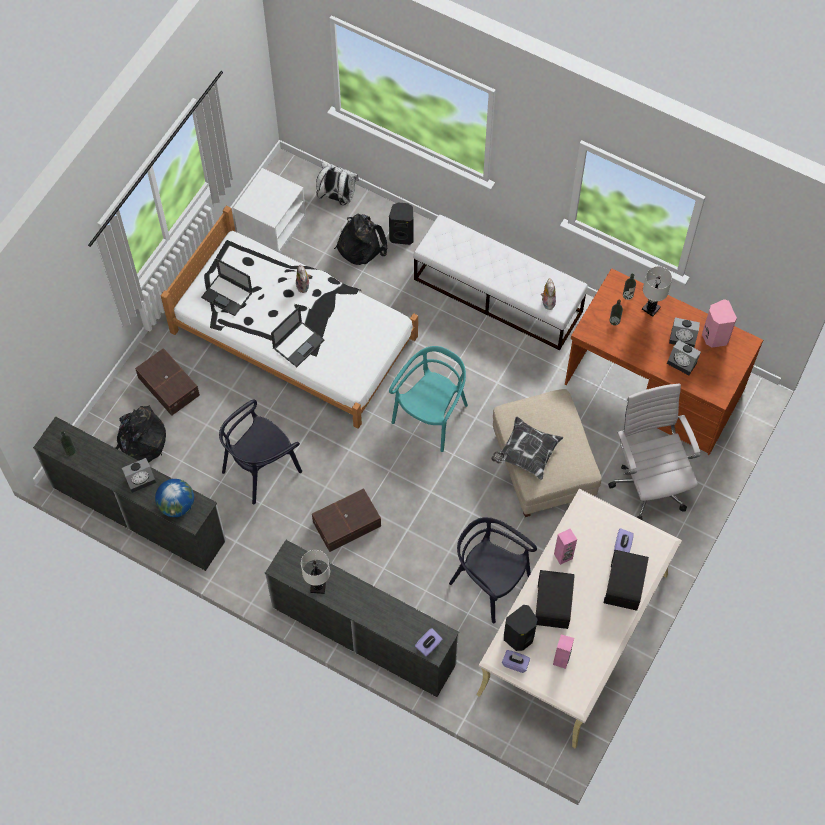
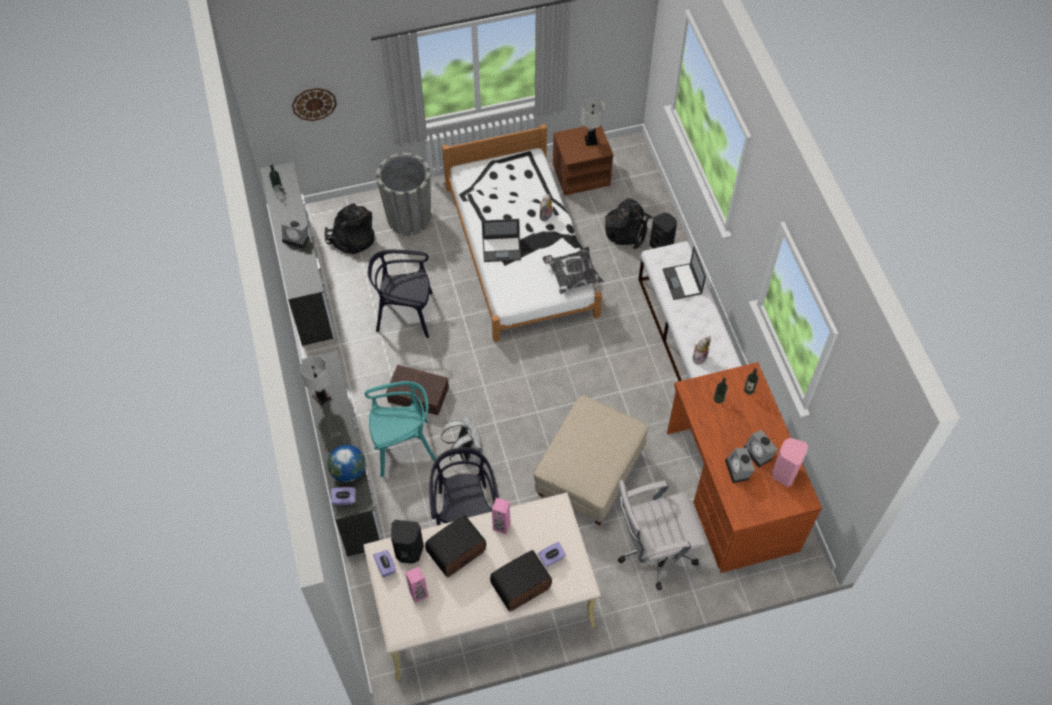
camera: 45 degrees right, 5 degrees down
brown storage box [135,348,200,416] -> grey planter [376,153,431,236]
globe [155,479,194,517] -> globe moved to [327,445,365,482]
laptop [201,258,253,316] -> laptop moved to [663,246,706,300]
white nightstand [233,168,306,253] -> brown nightstand [553,125,613,196]
white backpack [316,162,359,206] -> white backpack moved to [441,415,483,465]
turquoise chair [389,346,468,452] -> turquoise chair moved to [365,381,436,477]
pillow [491,416,563,480] -> pillow moved to [543,247,604,294]
white office chair [608,383,700,520] -> white office chair turned 135 degrees counterclockwise [618,480,706,590]
white table lamp [642,266,672,317] -> white table lamp moved to [581,98,604,146]
none -> wall clock [292,88,337,121]

